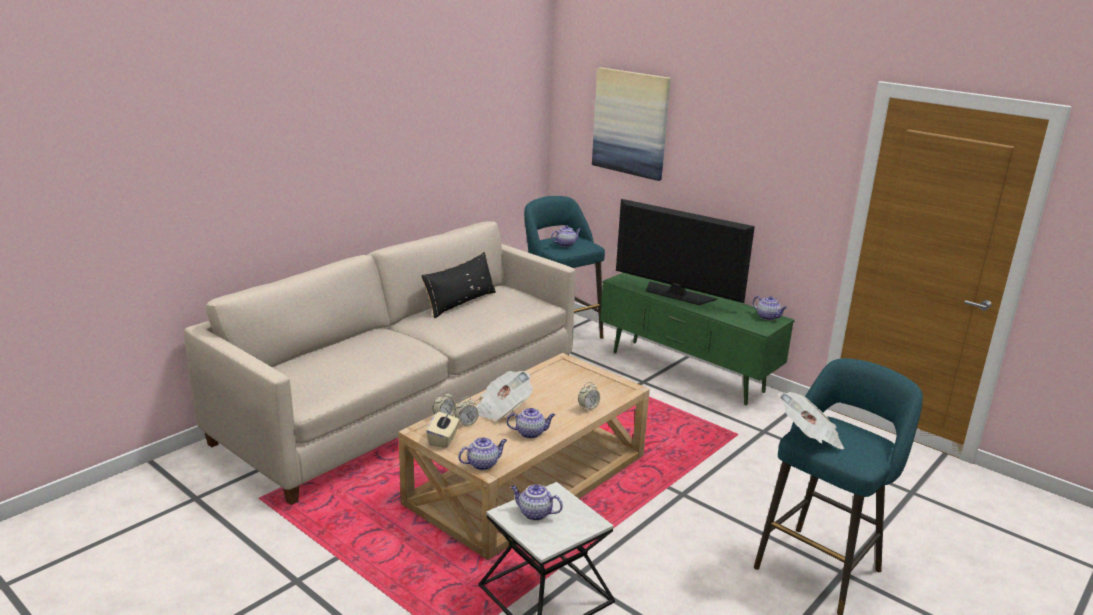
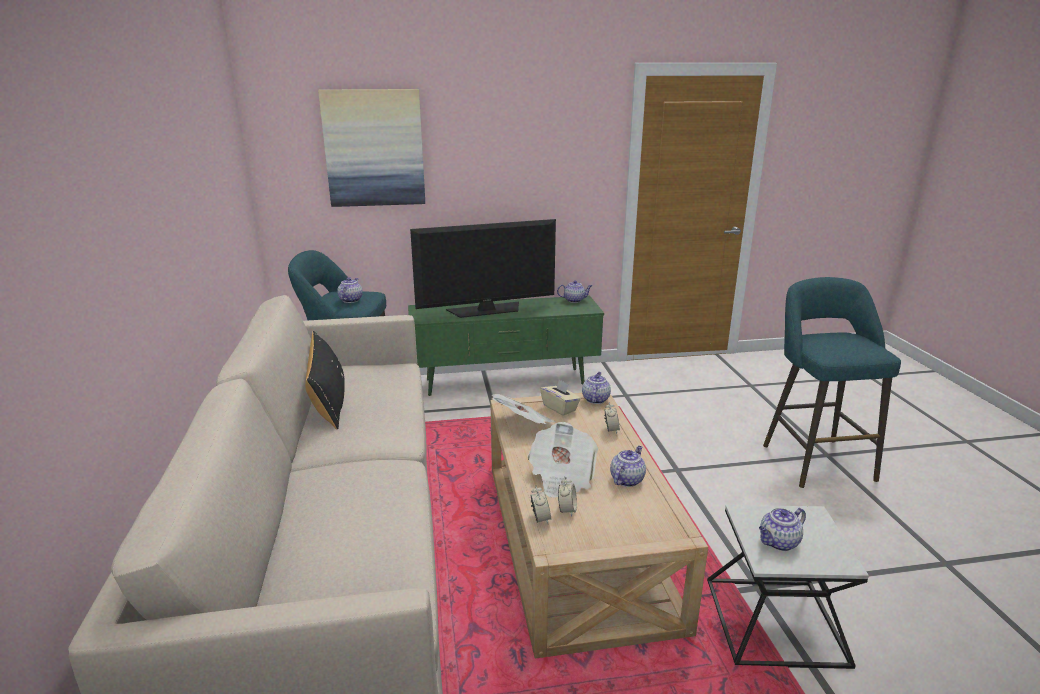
camera: 50 degrees left, 0 degrees up
beige tissue box [426,411,459,448] -> beige tissue box moved to [540,379,580,416]
teapot [458,437,507,470] -> teapot moved to [582,372,611,404]
newspaper [778,392,844,449] -> newspaper moved to [491,394,556,425]

